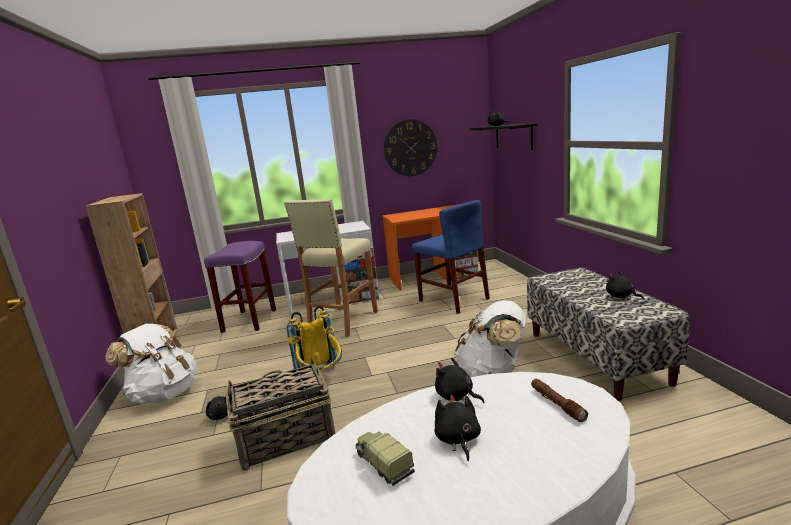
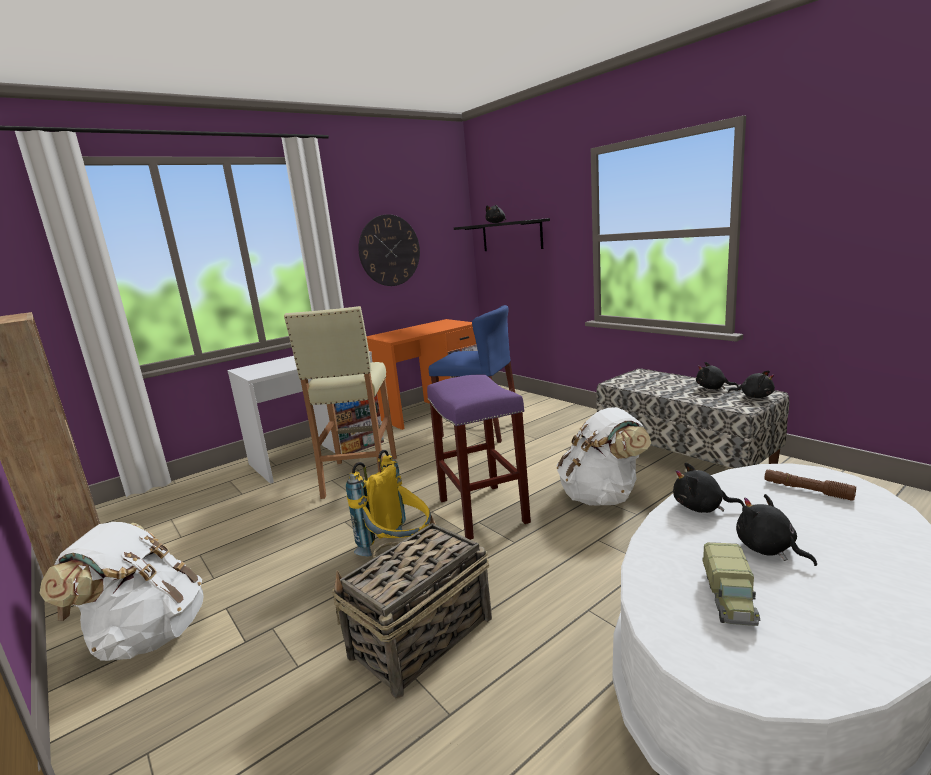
camera: 25 degrees left, 0 degrees up
purple stool [204,241,276,333] -> purple stool moved to [427,375,531,540]
black plush toy [206,396,232,420] -> black plush toy moved to [728,370,775,398]
toy truck [356,431,415,486] -> toy truck turned 105 degrees counterclockwise [703,542,760,626]

